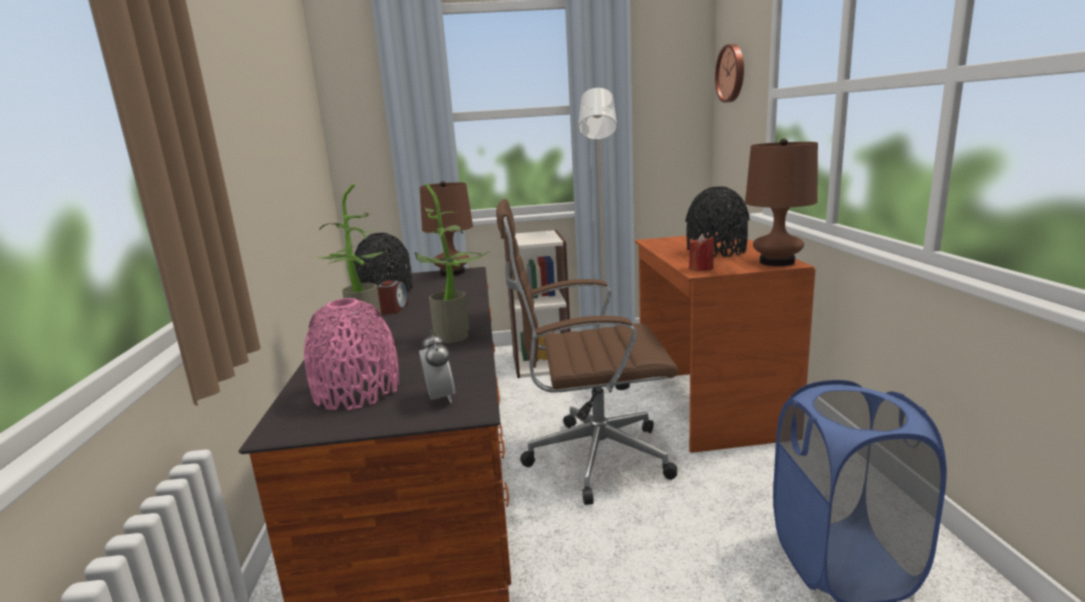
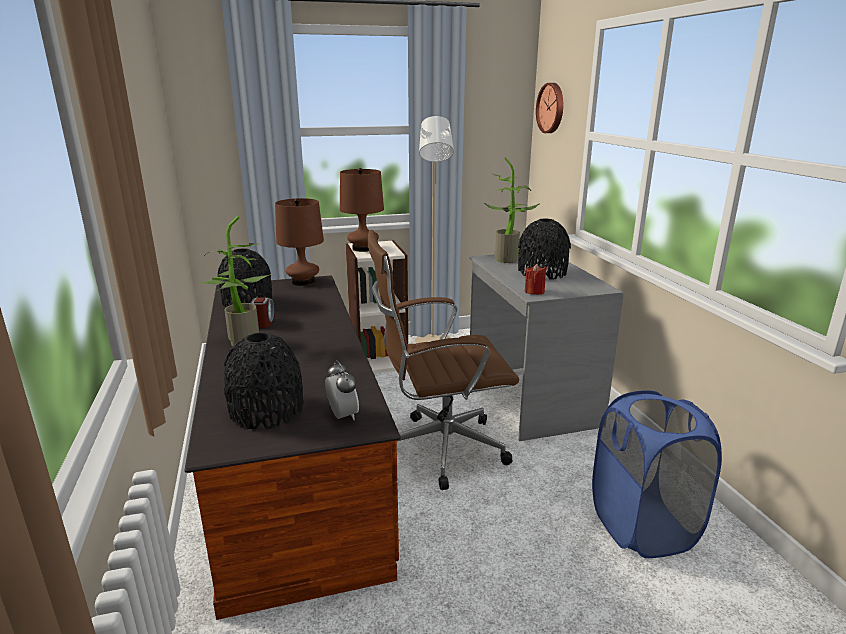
camera: 10 degrees left, 5 degrees up
pink vase [304,298,399,410] -> black vase [224,332,303,429]
potted plant [414,183,490,343] -> potted plant moved to [484,157,539,263]
brown desk [635,233,816,453] -> grey desk [469,252,624,441]
brown table lamp [745,139,818,266] -> brown table lamp moved to [340,168,384,252]

